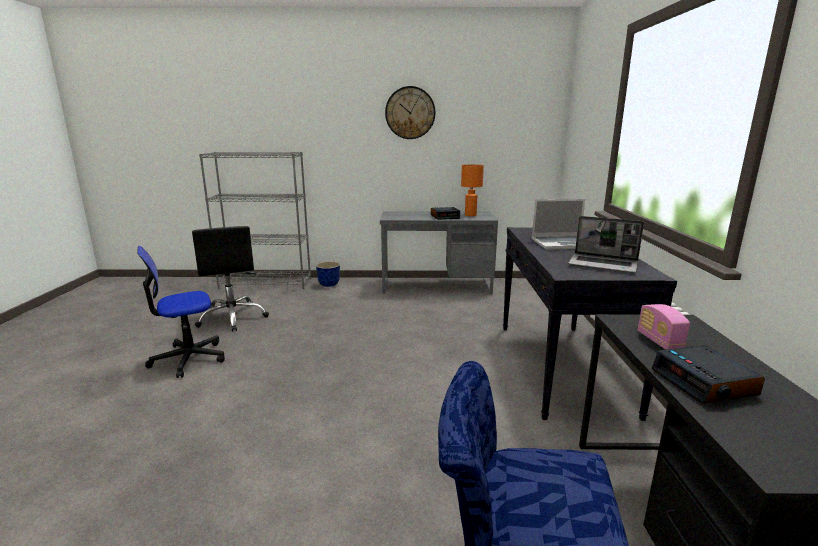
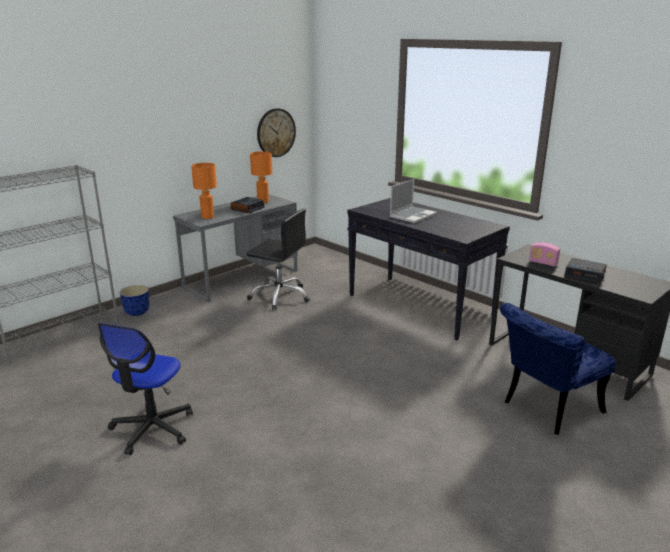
camera: 45 degrees left, 5 degrees up
black office chair [192,226,269,331] -> black office chair moved to [247,209,310,310]
wall clock [385,86,435,139] -> wall clock moved to [257,108,296,157]
laptop [568,216,644,273] -> none
none -> orange table lamp [191,163,217,219]

